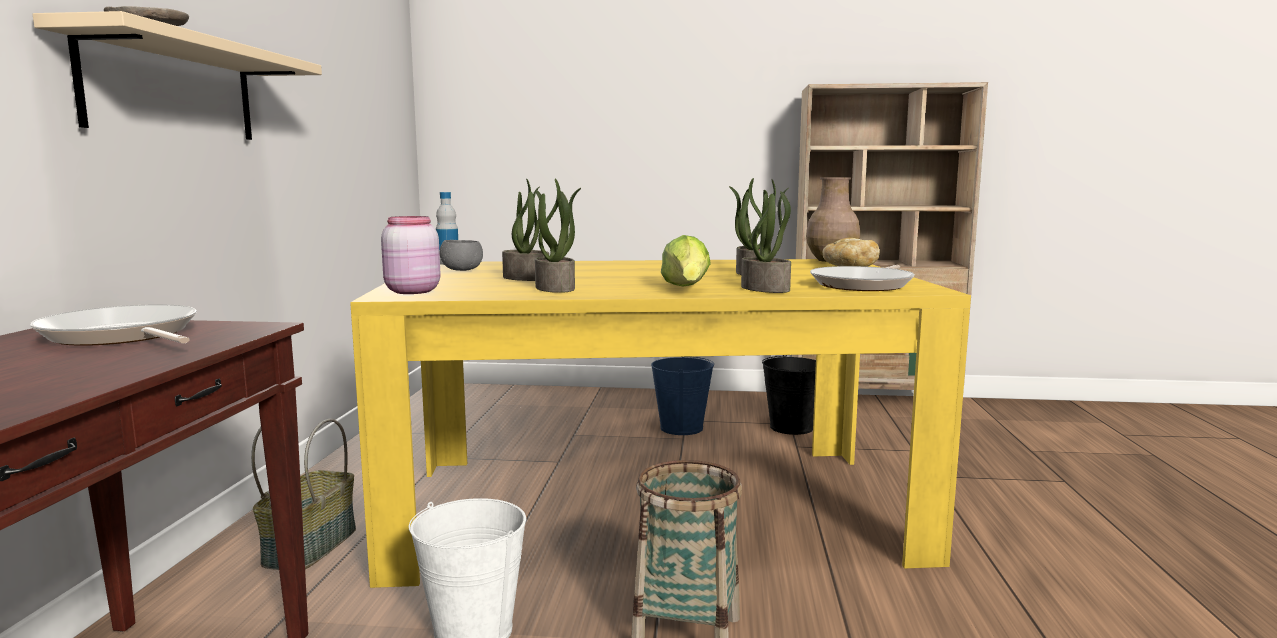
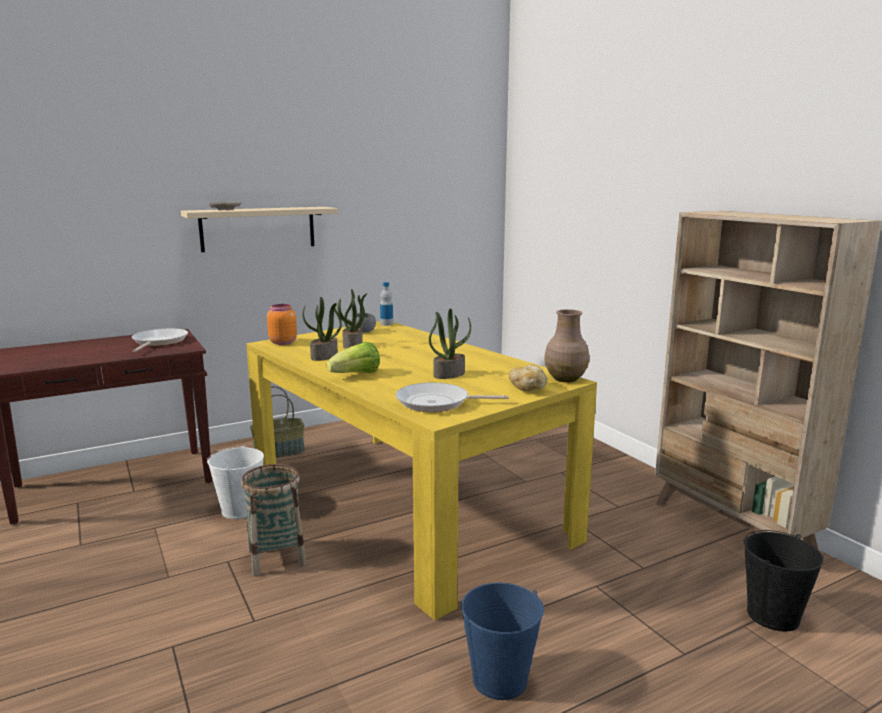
camera: 55 degrees right, 5 degrees up
pink jar [381,216,440,294] -> orange jar [267,304,297,345]
blue bucket [651,357,714,435] -> blue bucket moved to [461,583,544,700]
potted plant [741,179,791,293] -> none
black bucket [762,355,816,435] -> black bucket moved to [744,530,824,632]

